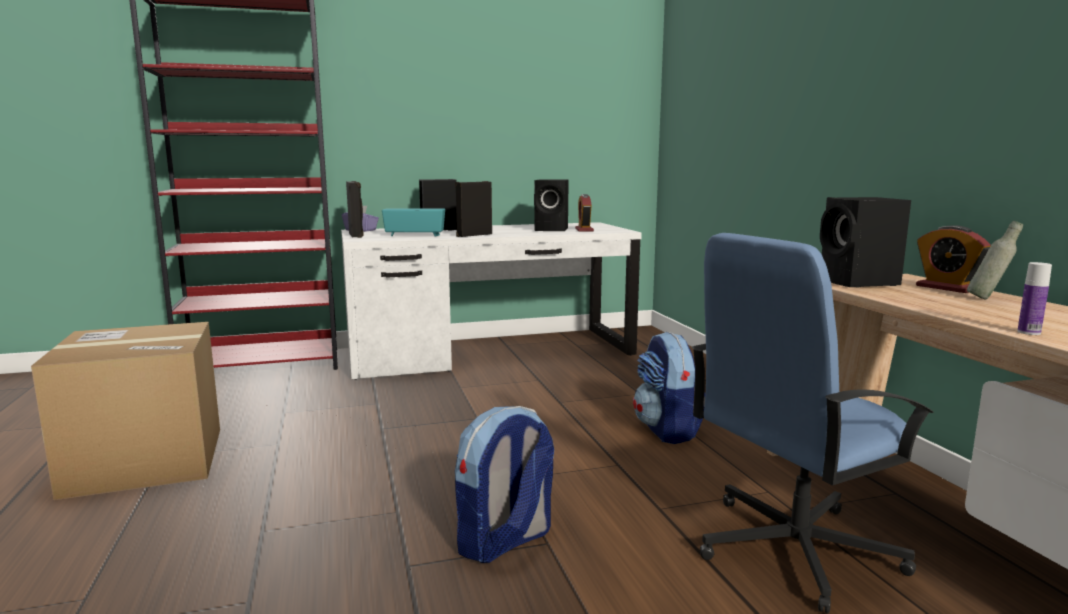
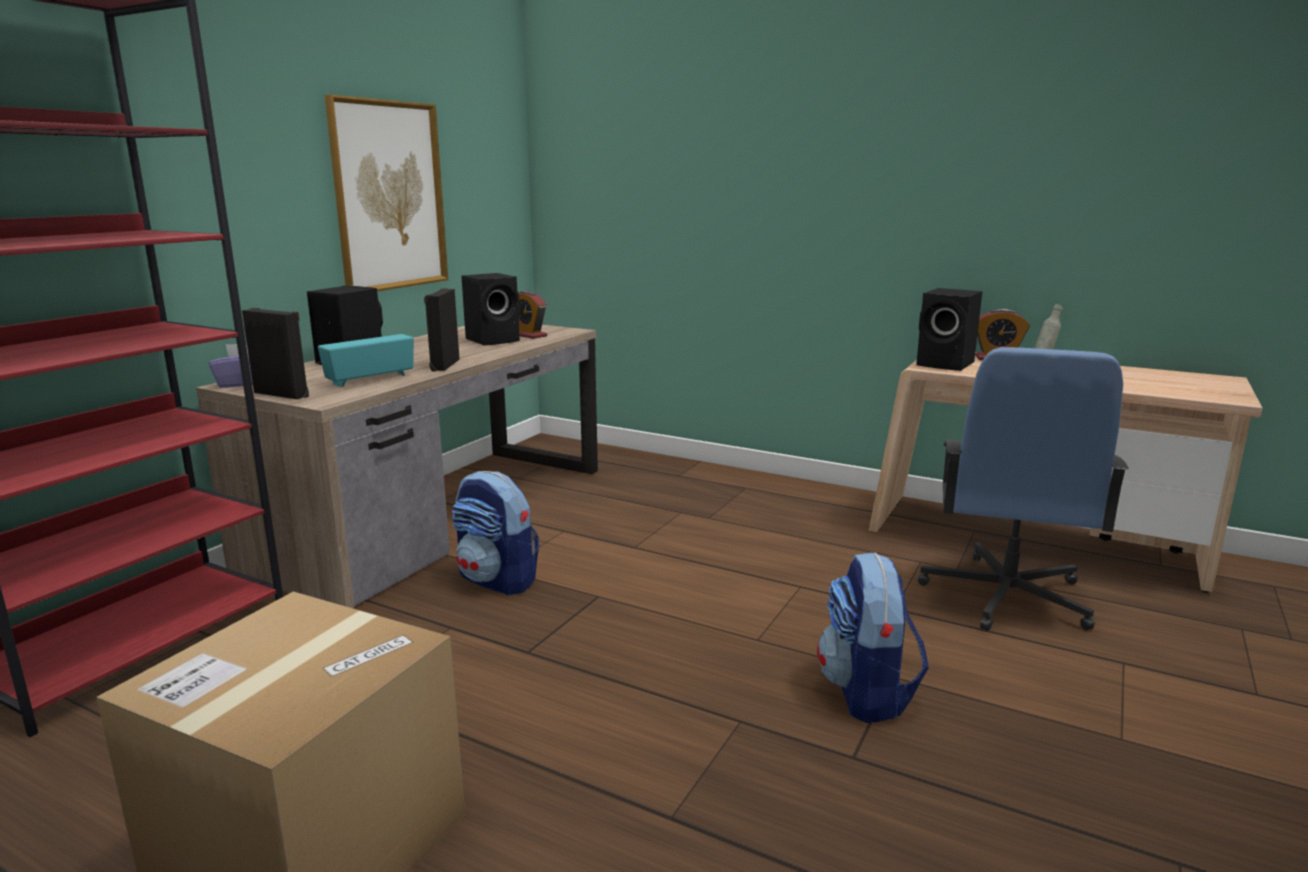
camera: 45 degrees left, 5 degrees up
white desk [341,222,642,380] -> brown desk [196,325,598,608]
backpack [633,332,705,444] -> backpack moved to [452,471,539,596]
bottle [1017,262,1052,335] -> none
none -> picture [325,95,448,291]

